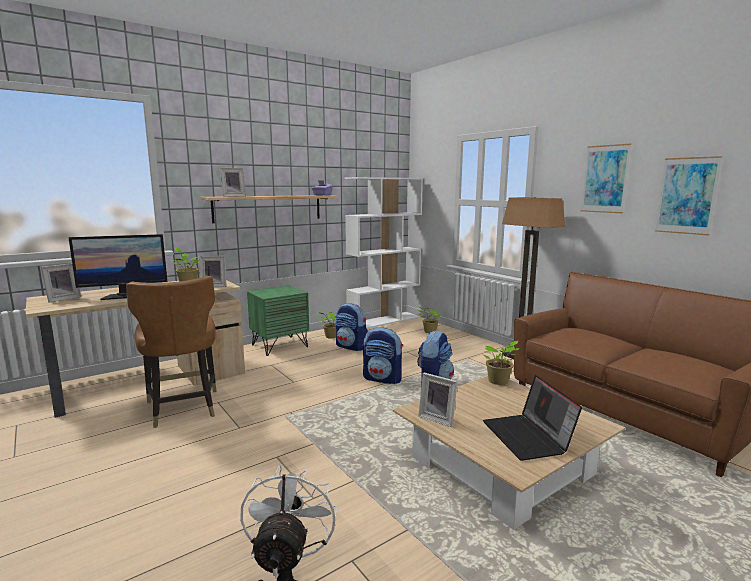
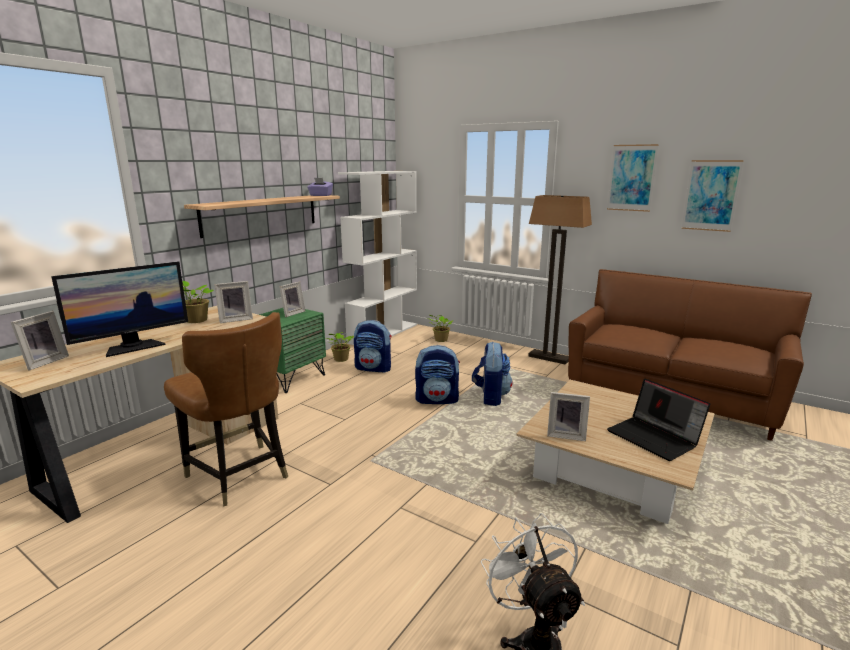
camera: 20 degrees left, 5 degrees up
picture frame [220,167,246,197] -> picture frame moved to [279,282,305,317]
potted plant [483,341,520,385] -> none

